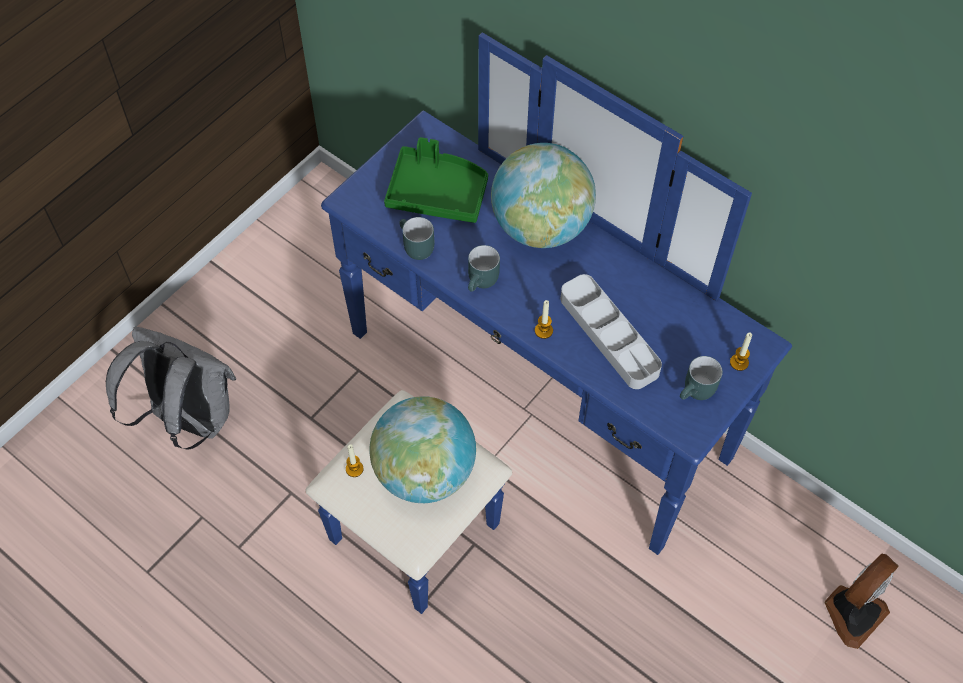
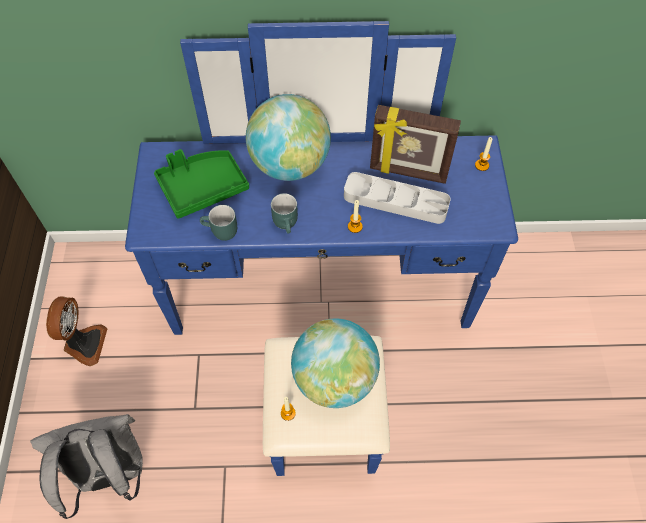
camera: 40 degrees left, 0 degrees up
turquoise mug [680,356,723,400] -> none
fan [825,554,899,649] -> fan moved to [46,296,108,366]
none -> picture frame [370,105,461,184]

